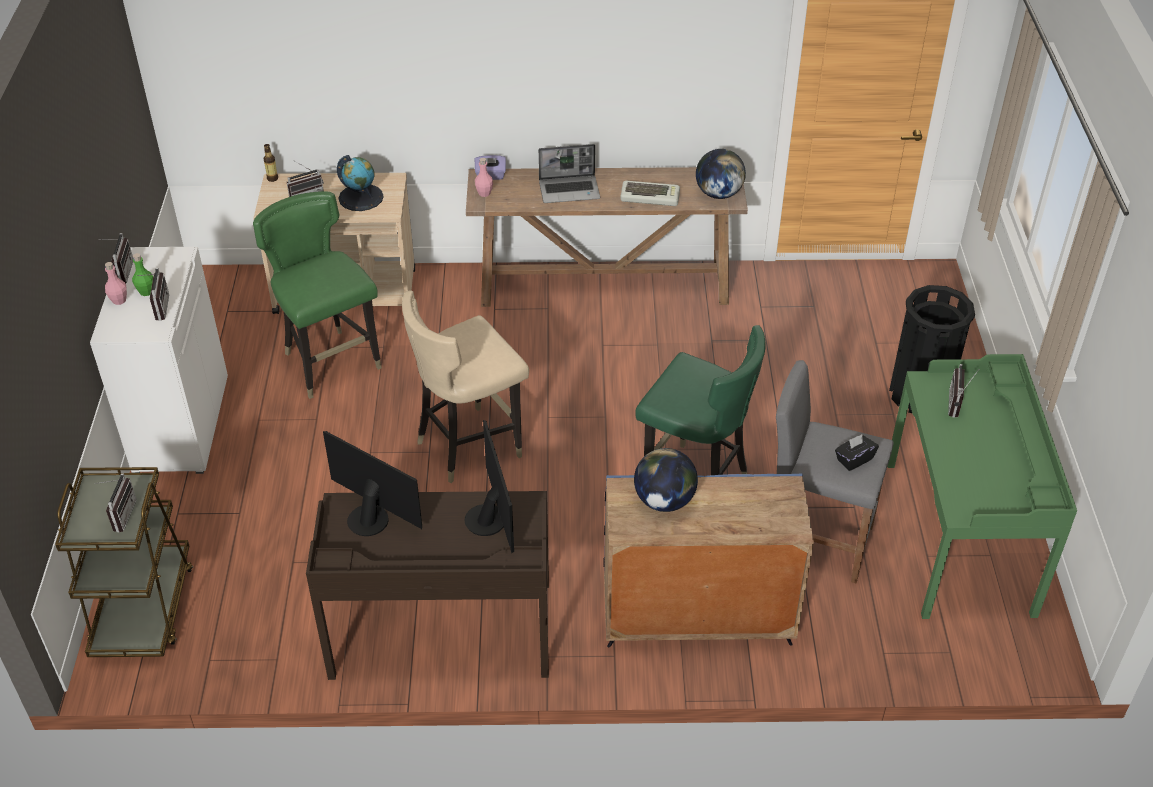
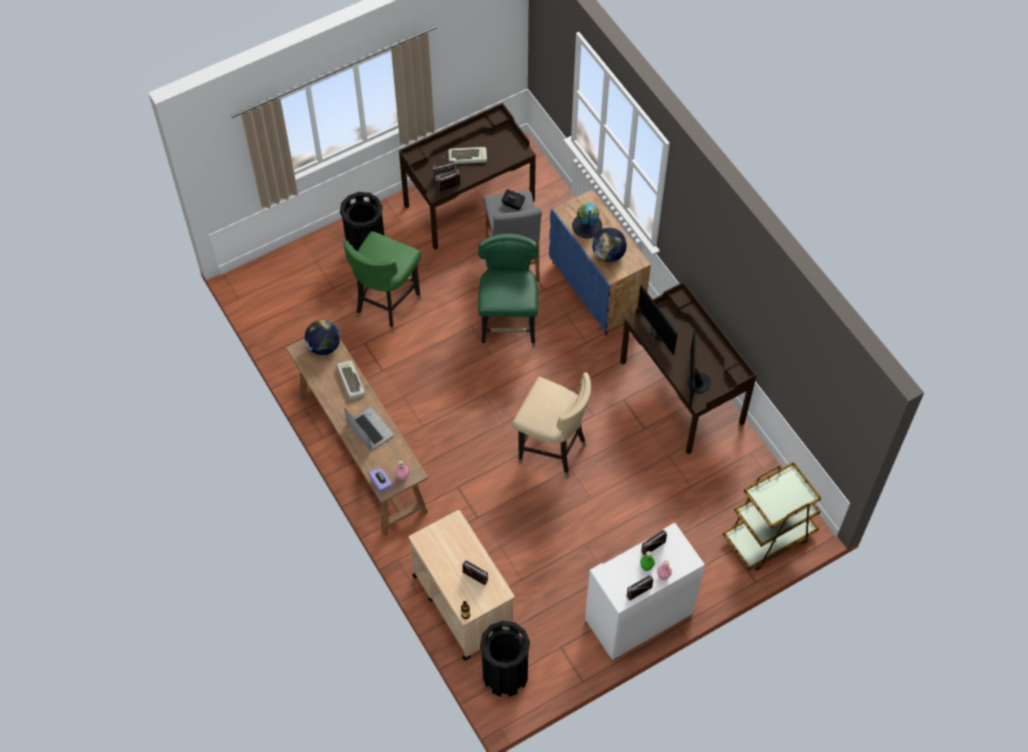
camera: 120 degrees left, 15 degrees up
radio [95,473,137,532] -> radio moved to [437,170,461,192]
green chair [253,191,382,399] -> green chair moved to [343,231,421,333]
globe [337,155,384,211] -> globe moved to [572,203,602,238]
monitor [465,420,514,553] -> monitor turned 75 degrees counterclockwise [638,284,678,355]
green desk [887,354,1077,619] -> brown desk [399,103,536,249]
none -> keyboard [448,147,487,164]
none -> black trash can [480,621,530,697]

